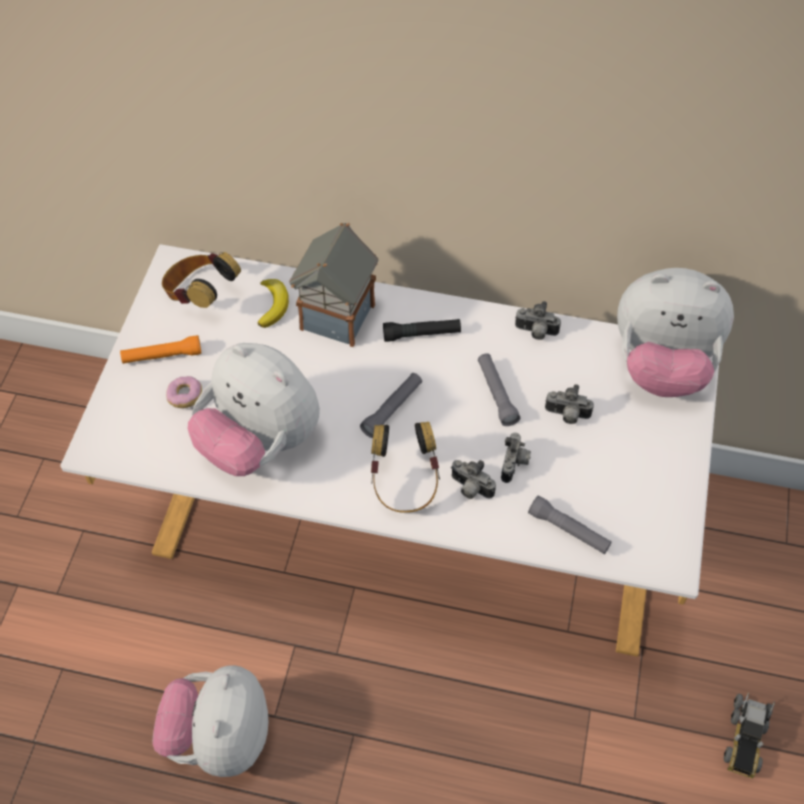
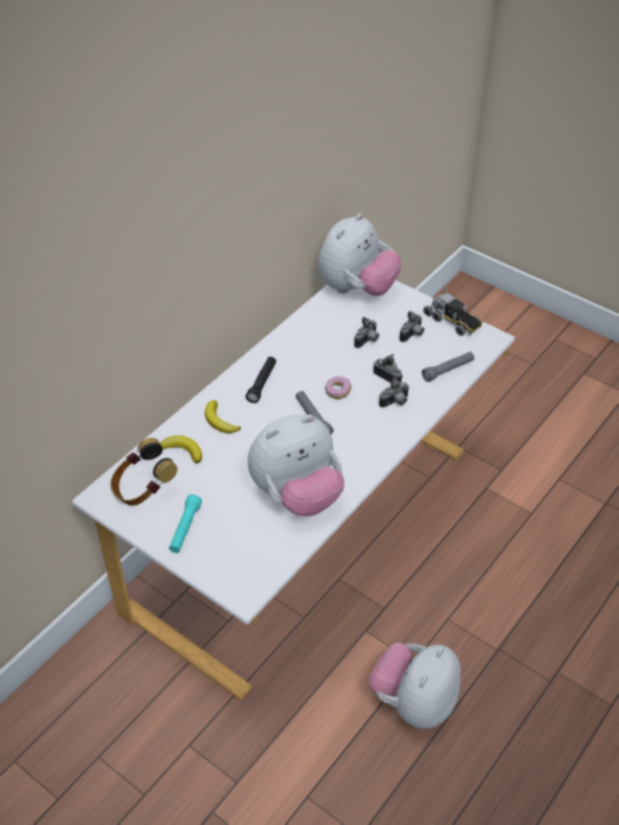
camera: 65 degrees left, 10 degrees down
orange flashlight [120,335,201,364] -> turquoise flashlight [169,494,202,553]
plush toy [152,665,269,777] -> plush toy turned 90 degrees clockwise [369,642,461,729]
donut [166,376,202,408] -> donut moved to [325,376,351,399]
toy house [289,223,379,347] -> banana [205,400,241,433]
headphones [371,422,440,513] -> none
grey flashlight [478,353,520,426] -> none
camera [515,301,561,340] -> camera moved to [399,311,424,342]
toy truck [724,693,775,778] -> toy truck moved to [423,286,482,336]

